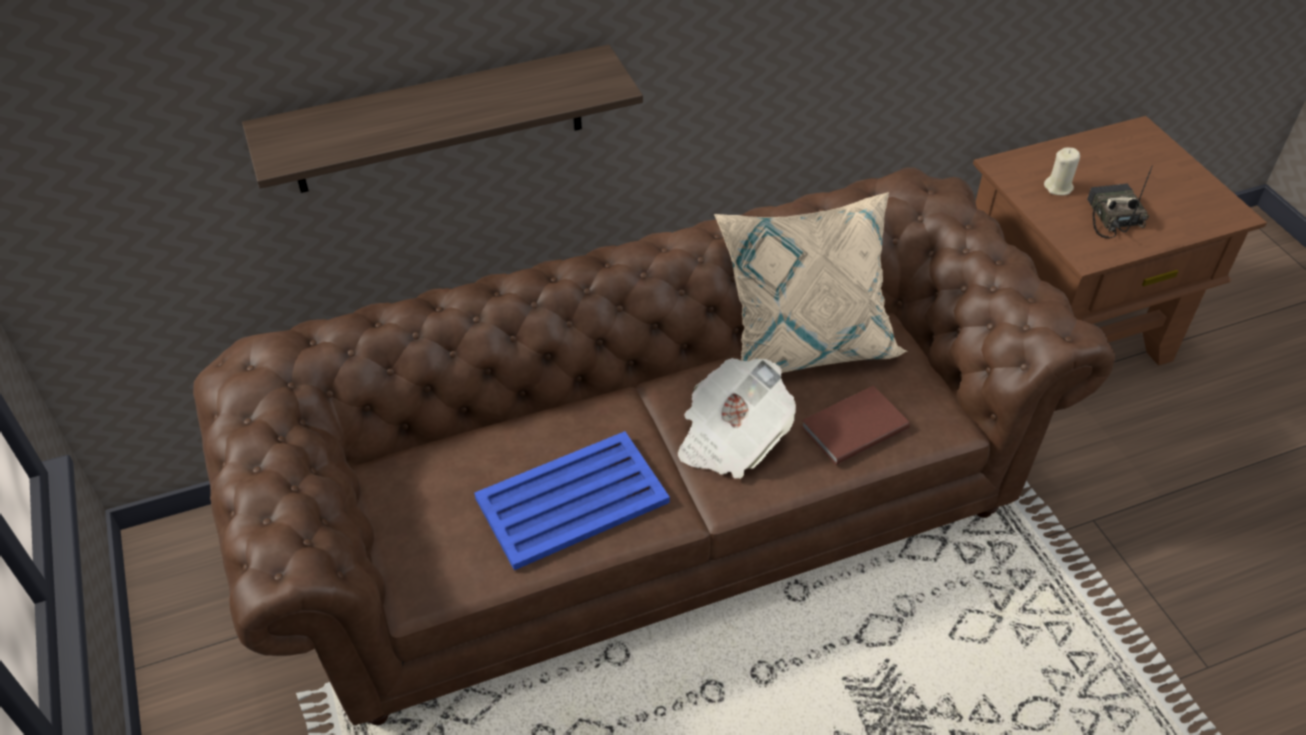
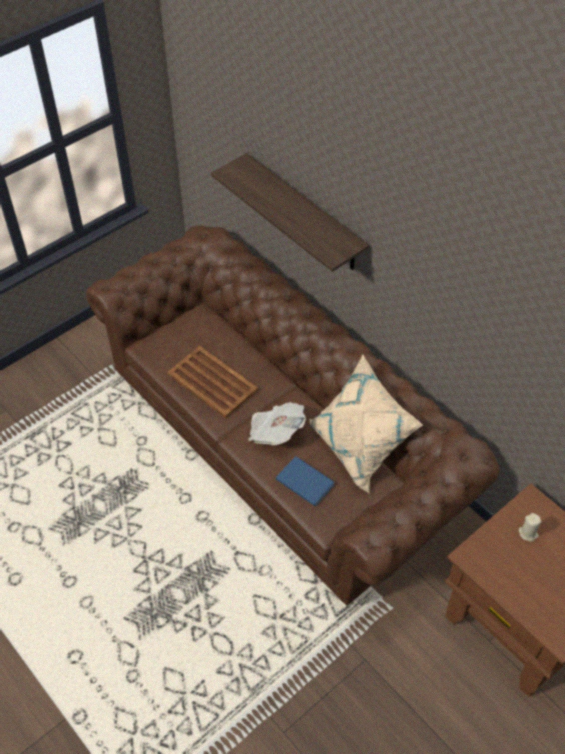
camera: 70 degrees right, 5 degrees up
blue tray [474,431,670,570] -> brown tray [167,346,258,419]
brown book [801,385,910,465] -> blue book [276,456,335,506]
radio [1087,165,1153,239] -> none

